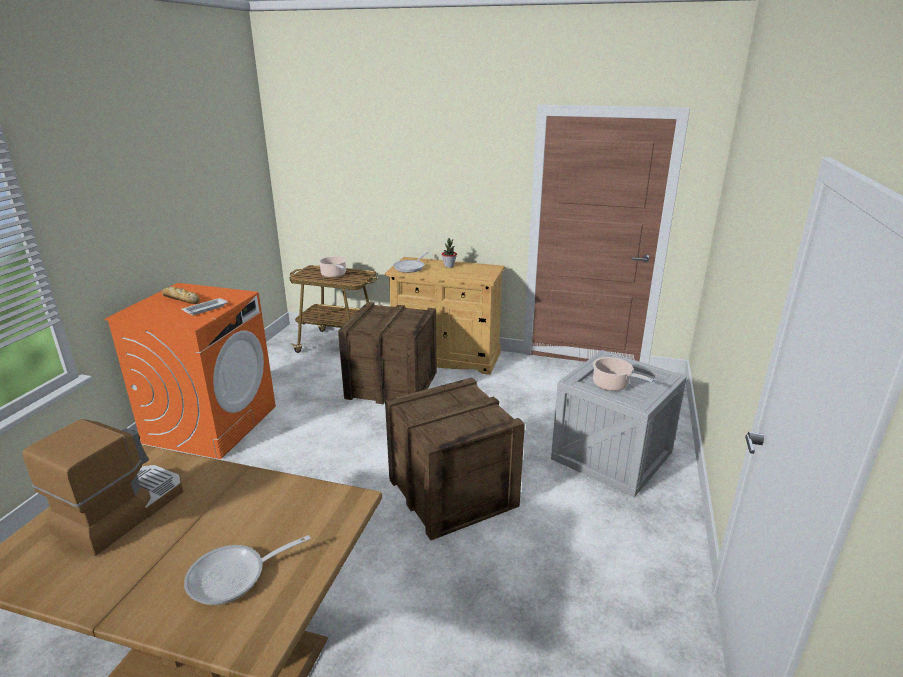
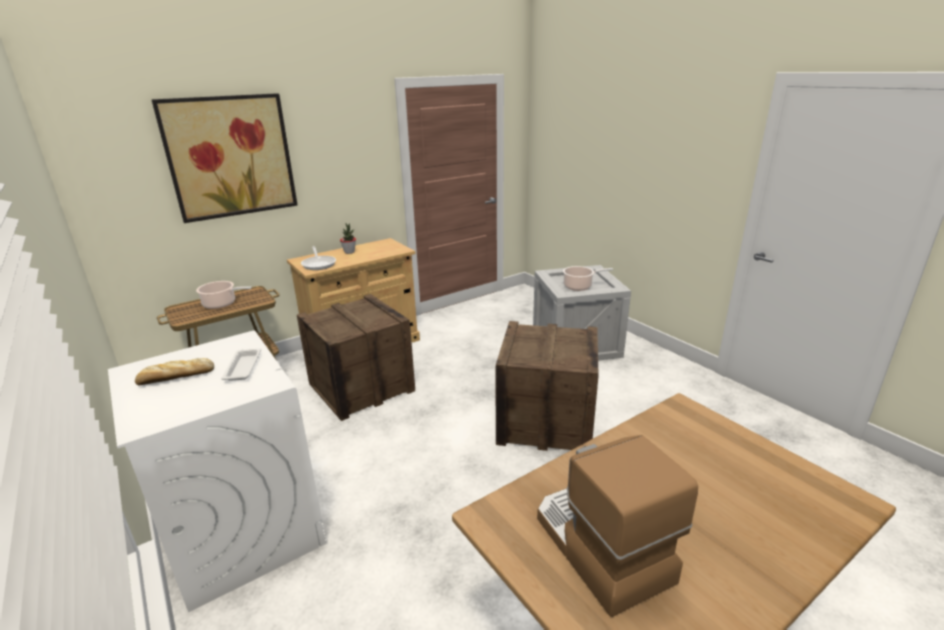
camera: 50 degrees left, 0 degrees up
orange washing machine [105,283,276,459] -> white washing machine [108,330,327,612]
frying pan [184,535,311,605] -> none
none -> picture [152,93,298,223]

